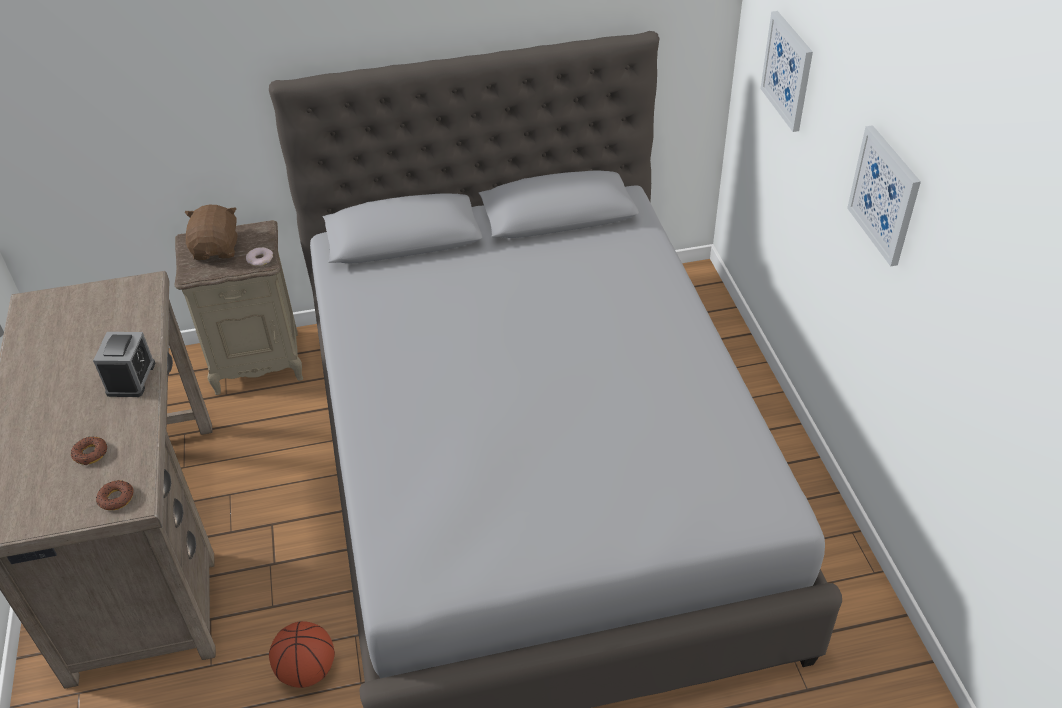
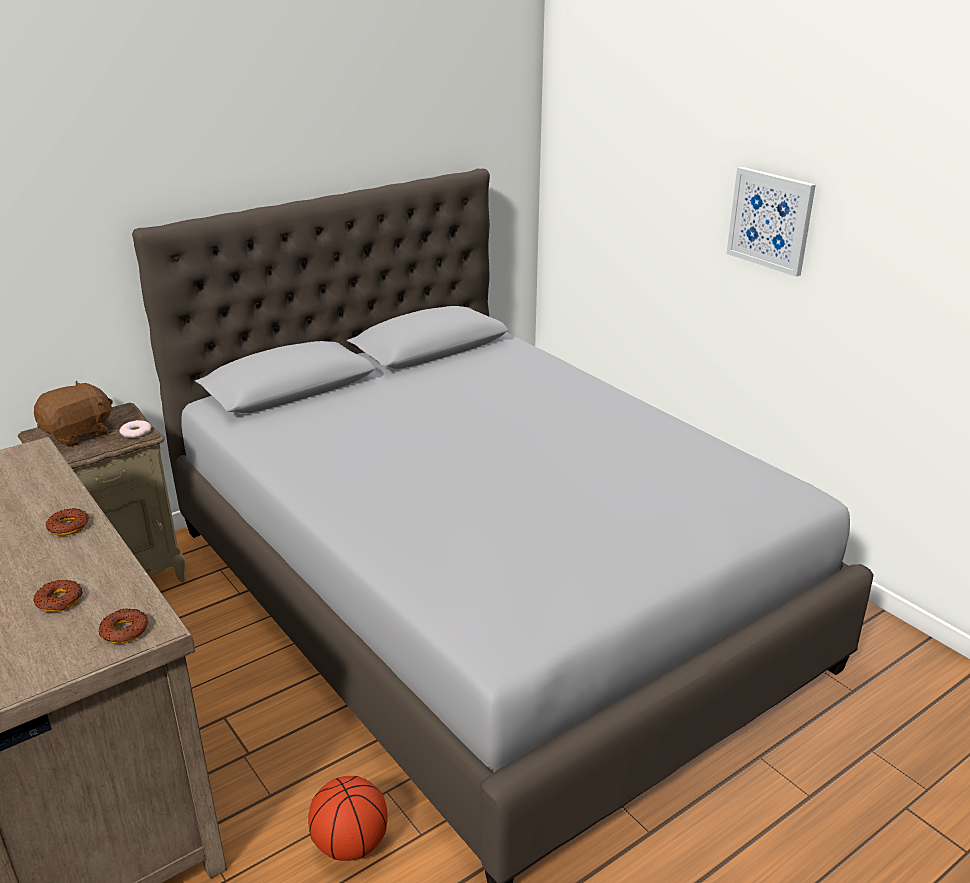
camera: 25 degrees left, 15 degrees down
alarm clock [93,332,156,397] -> donut [45,508,89,536]
brown plush toy [185,205,238,260] -> brown plush toy turned 75 degrees clockwise [34,381,113,447]
picture [761,11,813,132] -> none

